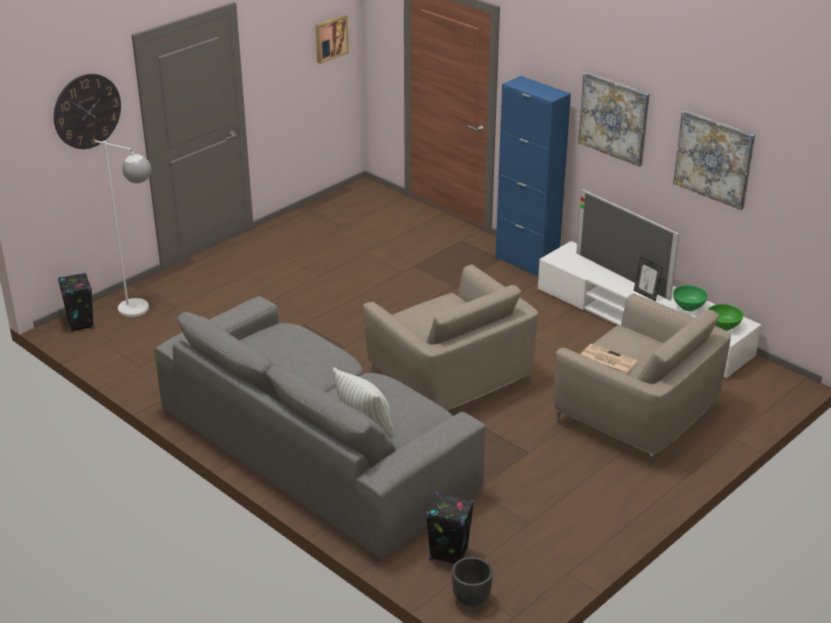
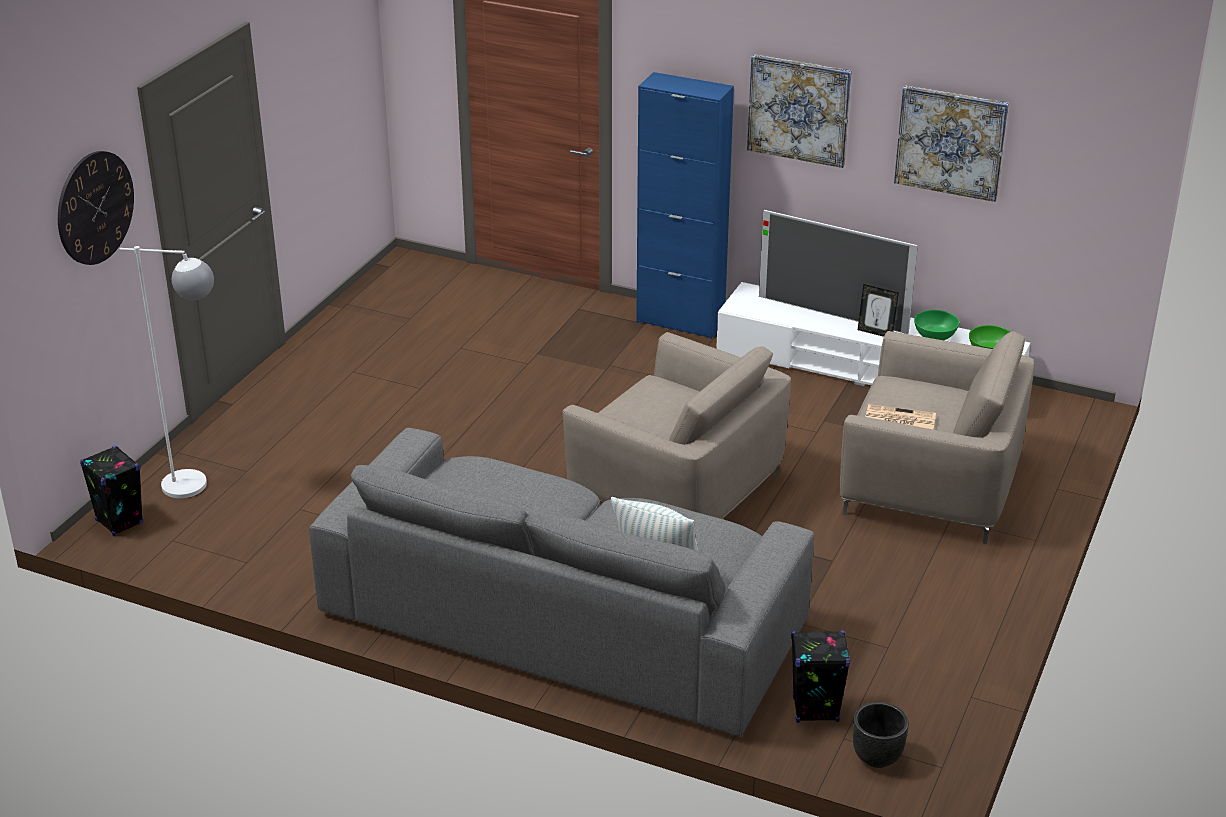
camera: 20 degrees left, 0 degrees up
picture [316,15,349,64] -> none

